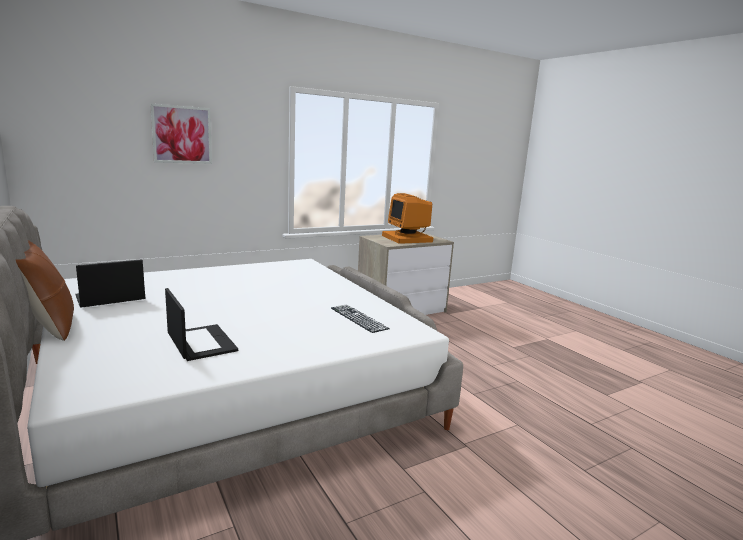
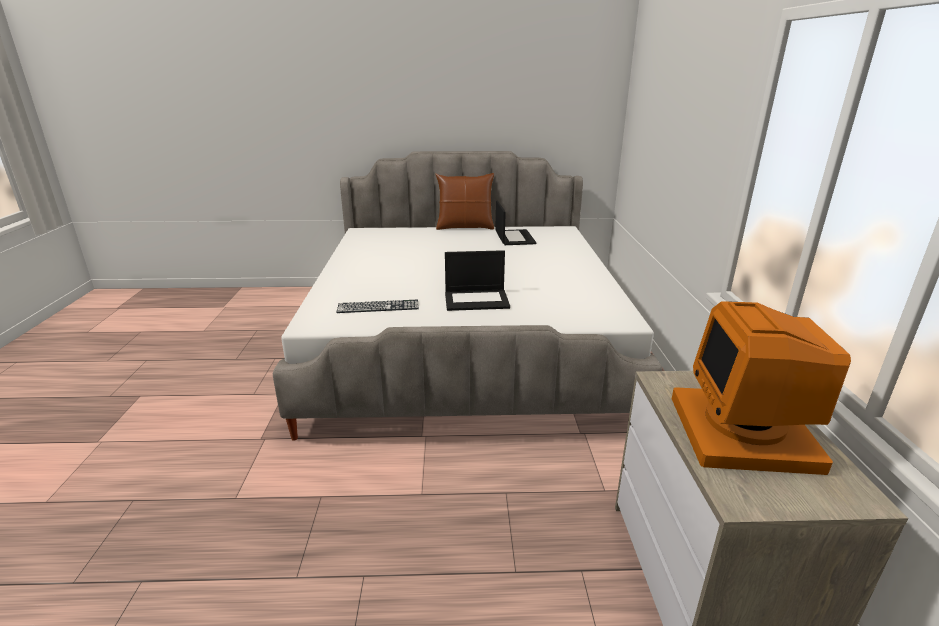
camera: 120 degrees right, 10 degrees up
picture [150,104,212,164] -> none
laptop [165,288,238,361] -> laptop moved to [445,250,510,311]
monitor [382,193,433,244] -> monitor turned 90 degrees counterclockwise [672,301,851,475]

